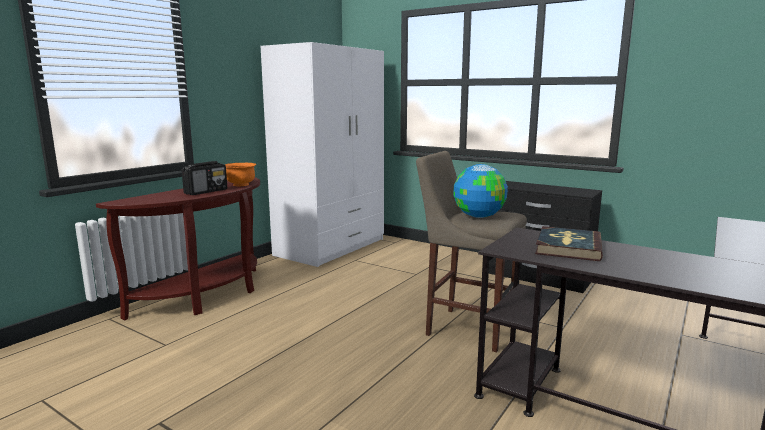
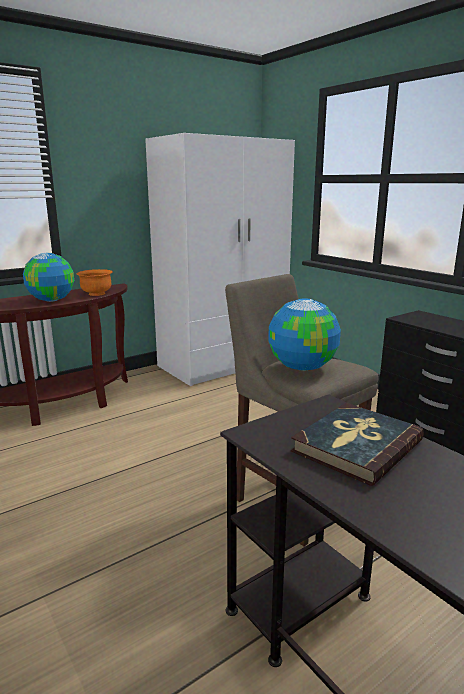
camera: 20 degrees right, 5 degrees up
radio [181,161,227,195] -> globe [23,253,74,302]

